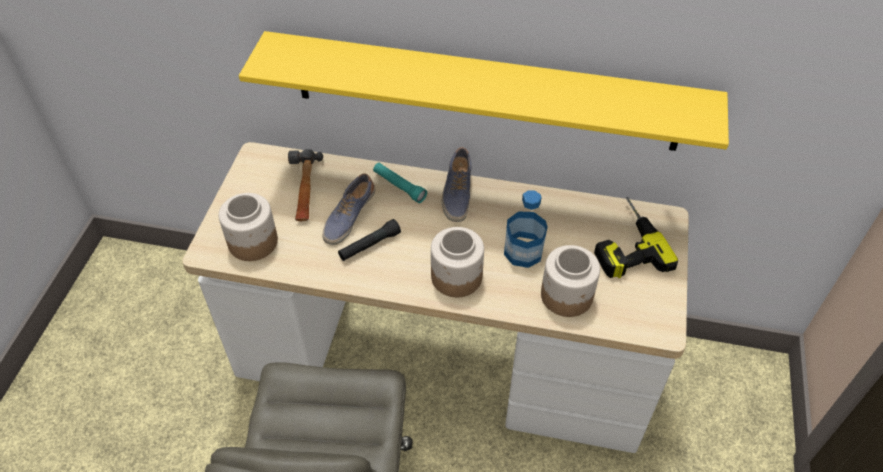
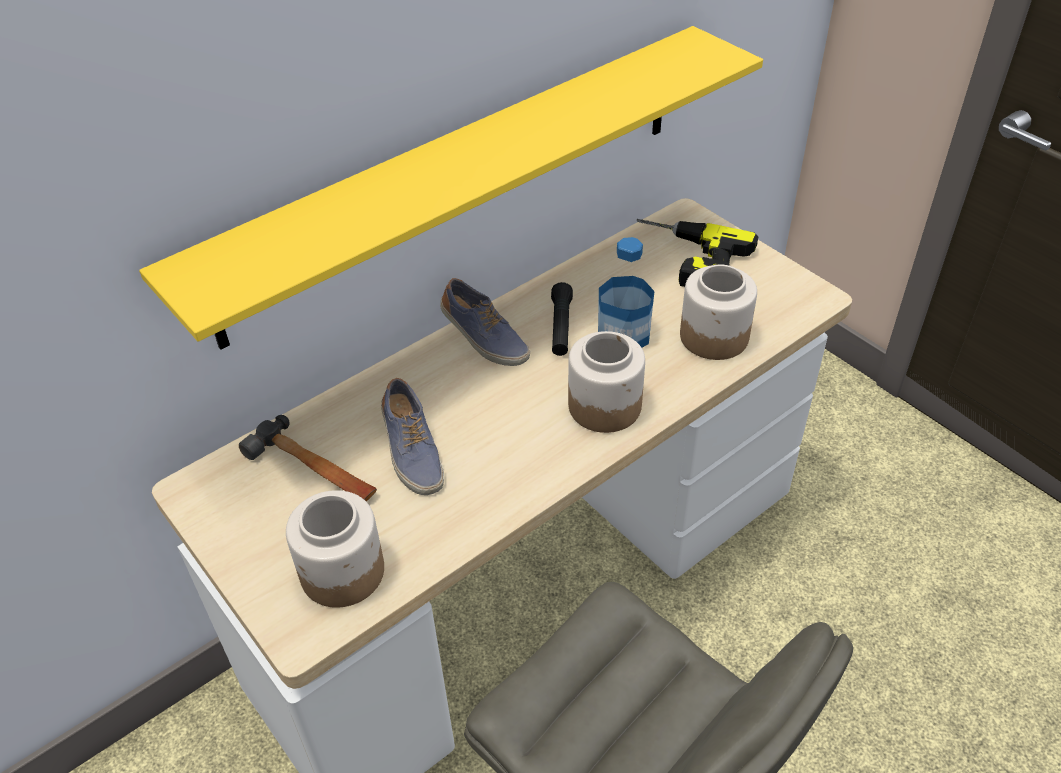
camera: 50 degrees left, 5 degrees down
black flashlight [338,219,401,261] -> black flashlight moved to [551,282,573,356]
turquoise flashlight [373,163,427,203] -> none

